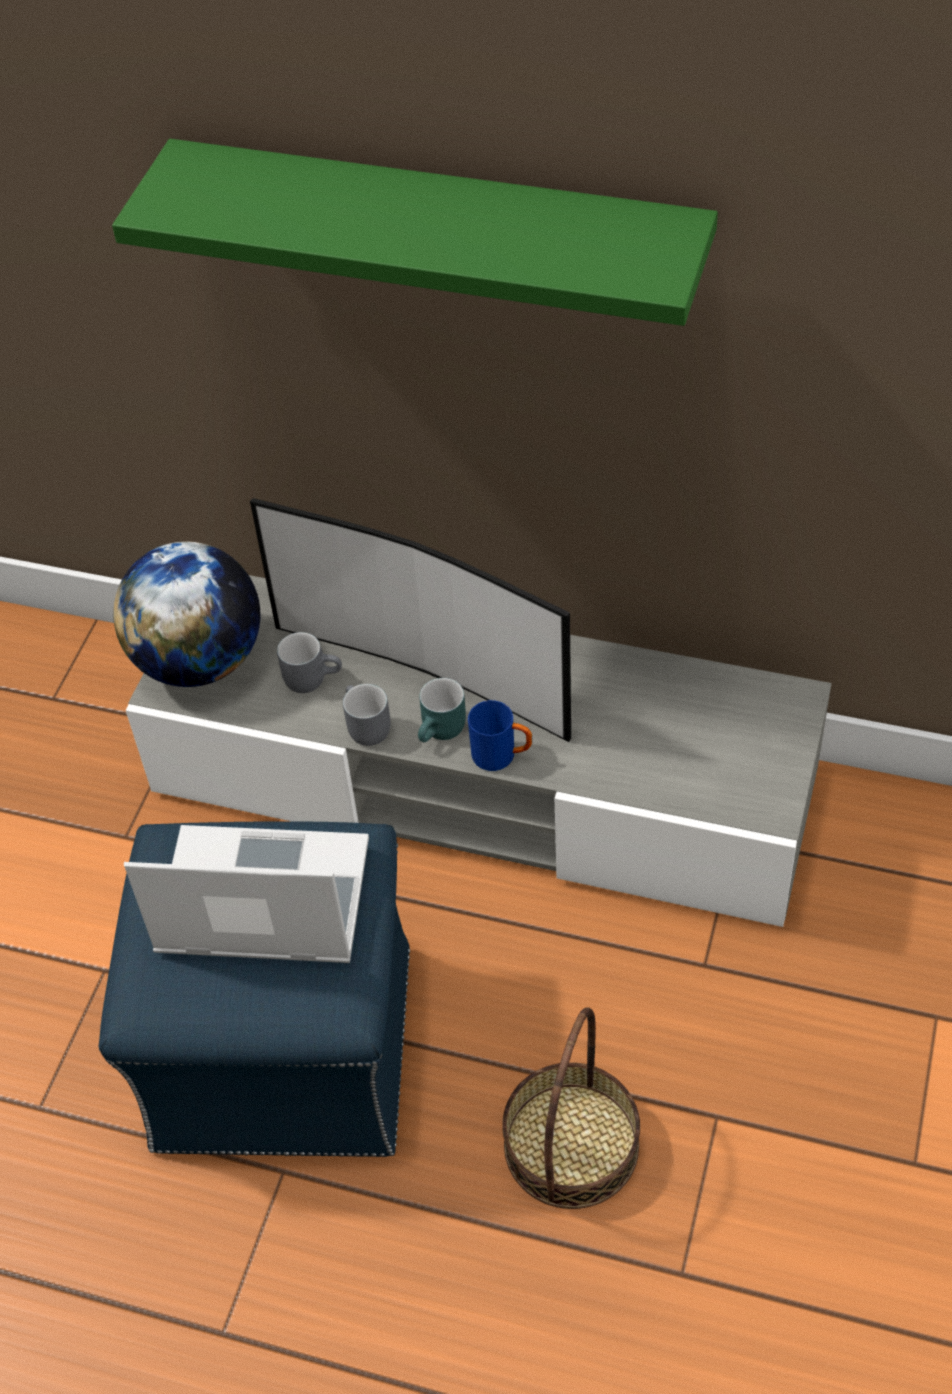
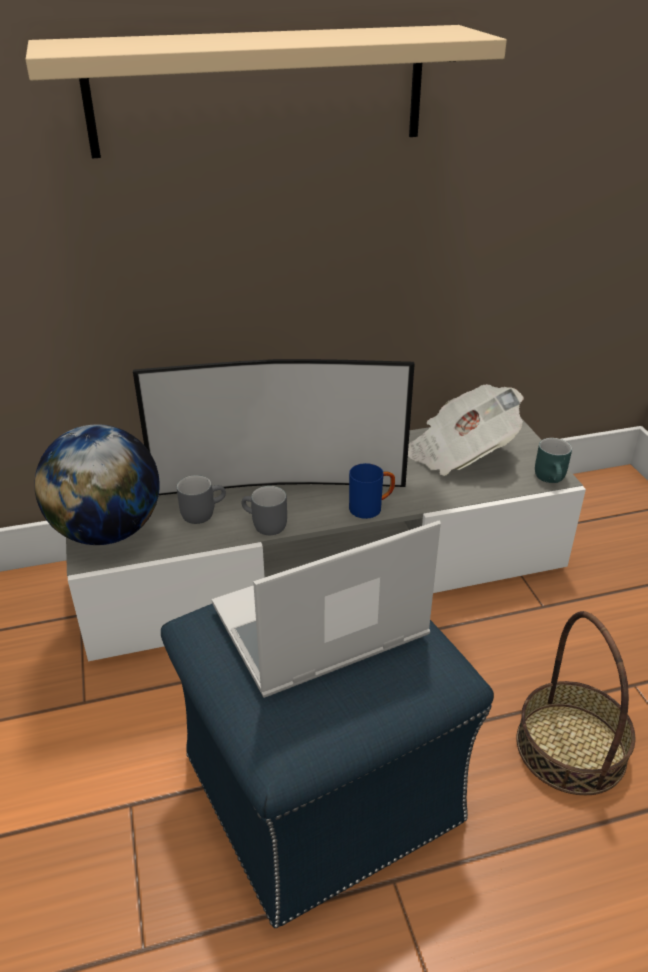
camera: 35 degrees left, 15 degrees down
green shelf [112,139,718,326] -> beige shelf [26,25,507,158]
turquoise mug [418,678,466,742] -> turquoise mug moved to [535,438,572,483]
none -> newspaper [408,384,524,476]

